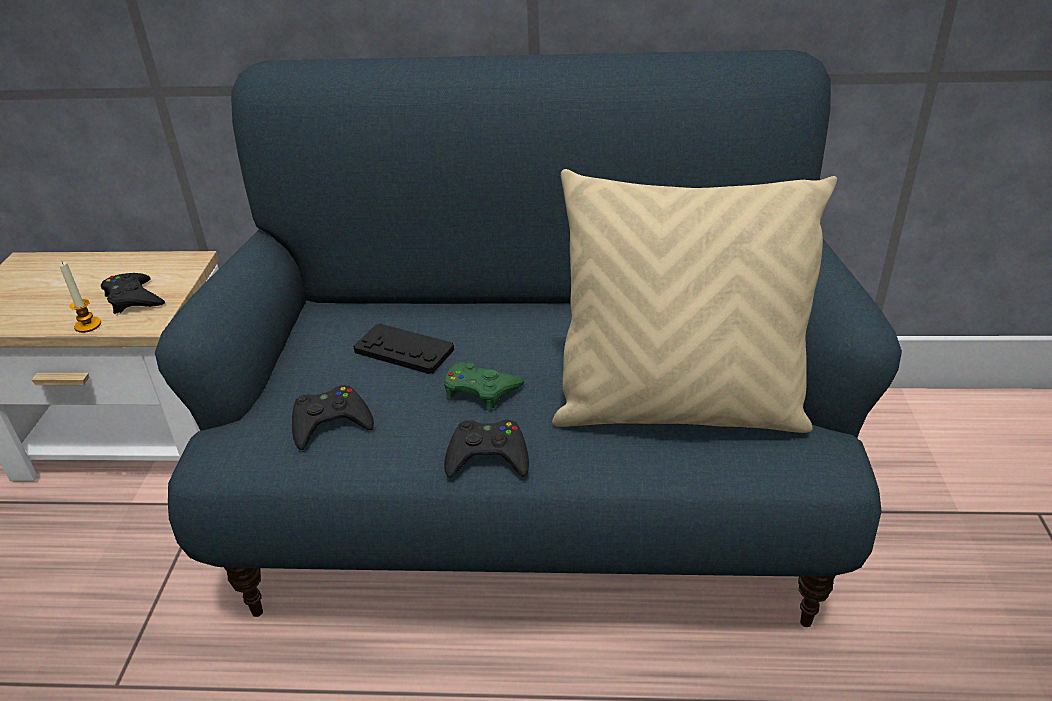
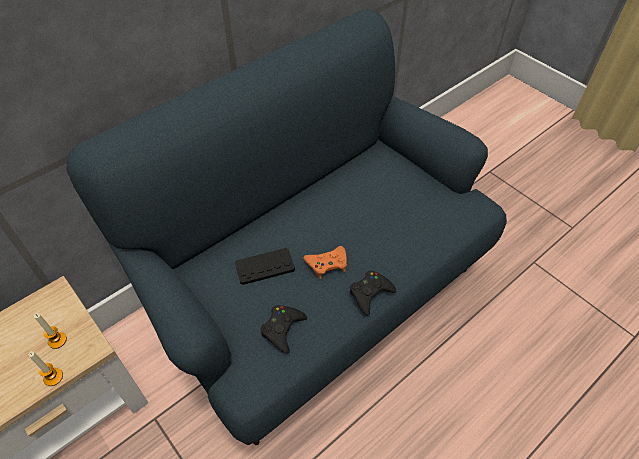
camera: 45 degrees left, 15 degrees up
black game controller [101,273,165,314] -> candle [34,313,67,349]
green game controller [444,362,524,410] -> orange game controller [303,246,347,279]
beige pillow [552,169,837,433] -> none

